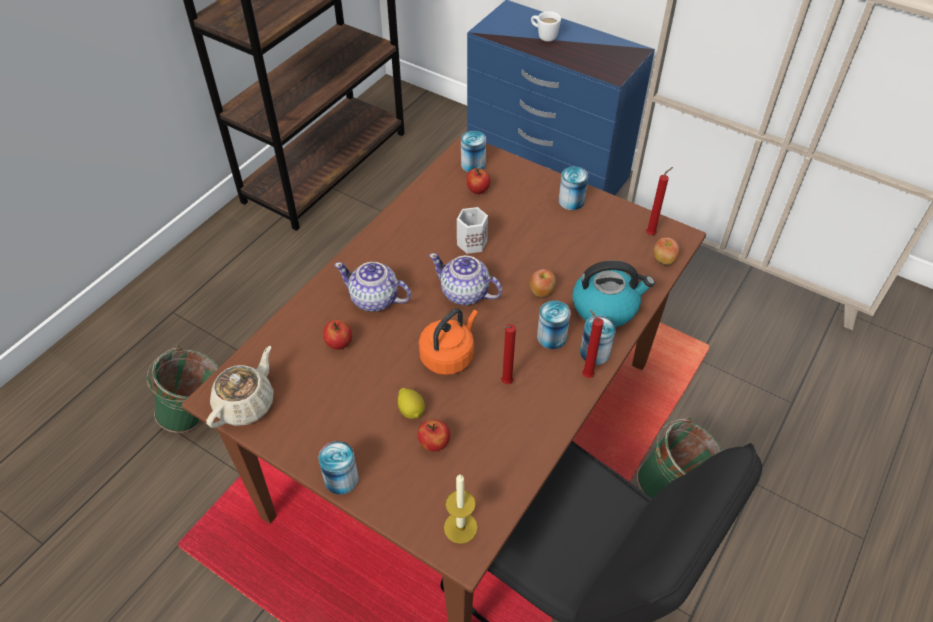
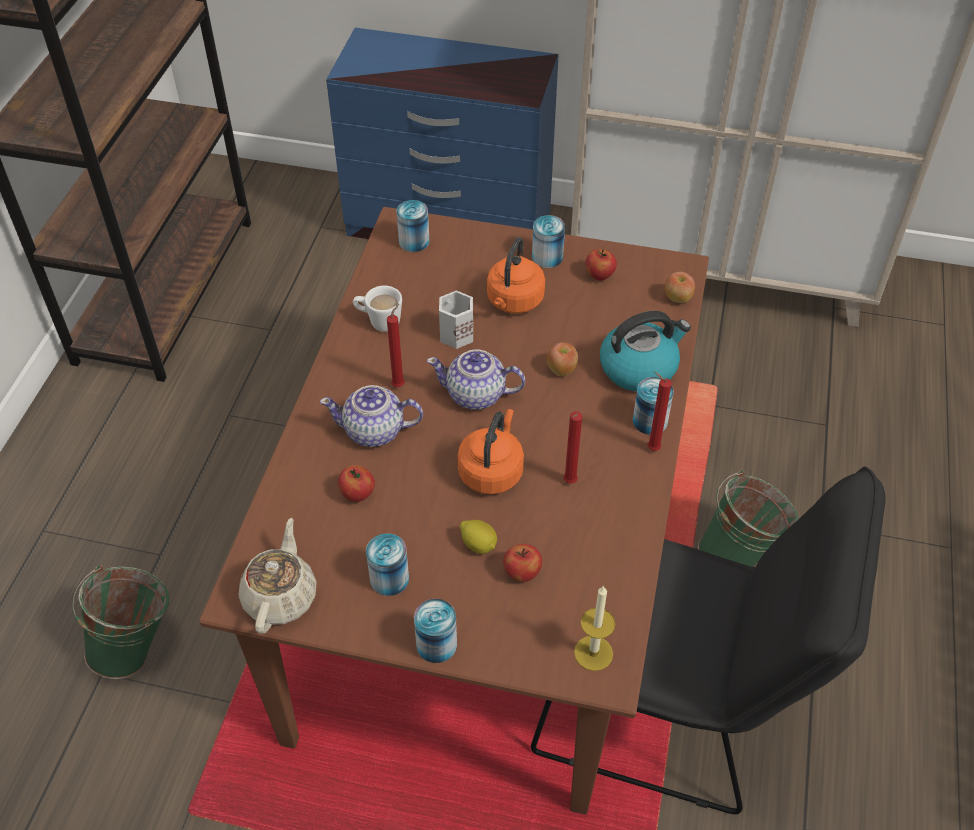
camera: 20 degrees left, 0 degrees up
apple [466,168,491,194] -> apple moved to [585,249,617,281]
white mug [531,11,561,42] -> white mug moved to [353,286,402,332]
can [537,300,571,349] -> can moved to [366,533,409,596]
red candle [646,167,673,235] -> red candle moved to [387,304,405,387]
none -> orange kettle [487,237,545,314]

